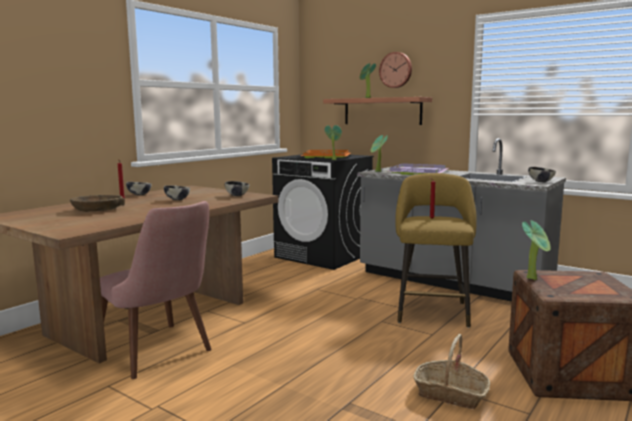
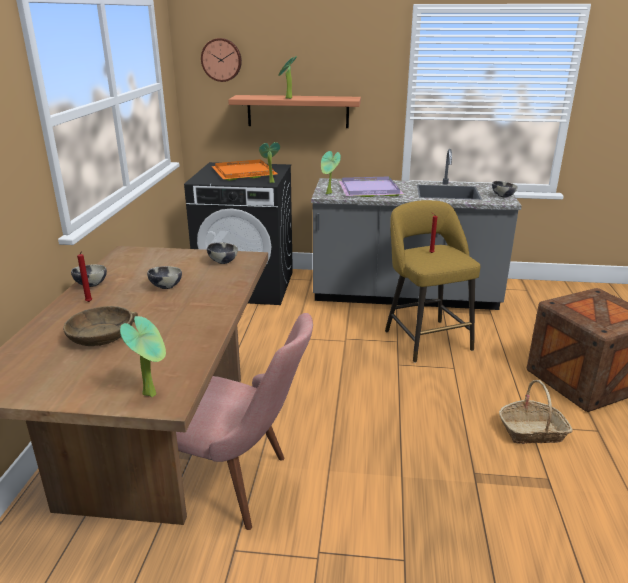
camera: 30 degrees left, 15 degrees up
wall clock [379,52,412,88] -> wall clock moved to [201,38,242,82]
potted plant [522,220,551,280] -> potted plant moved to [120,316,166,397]

